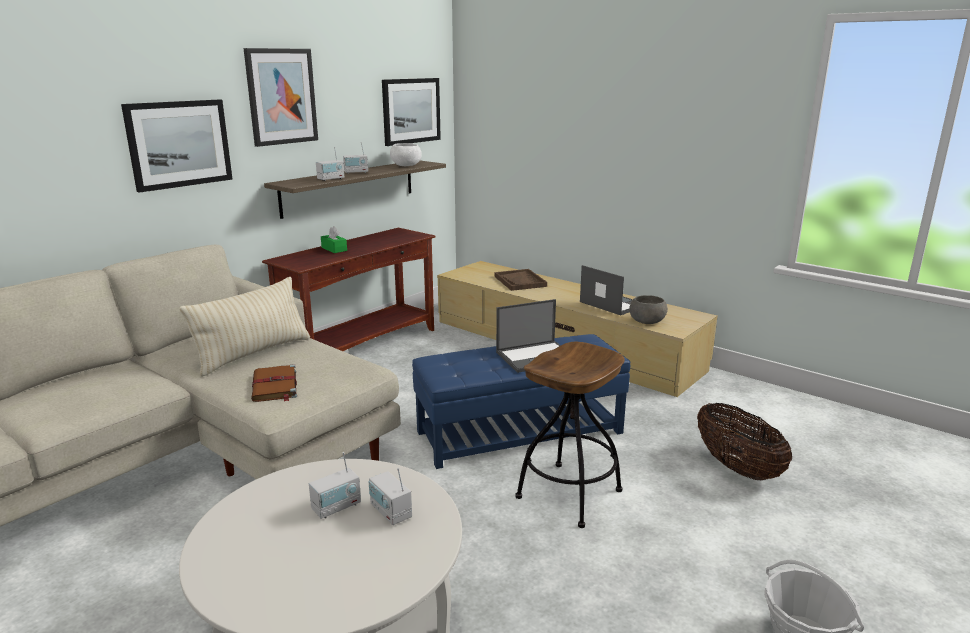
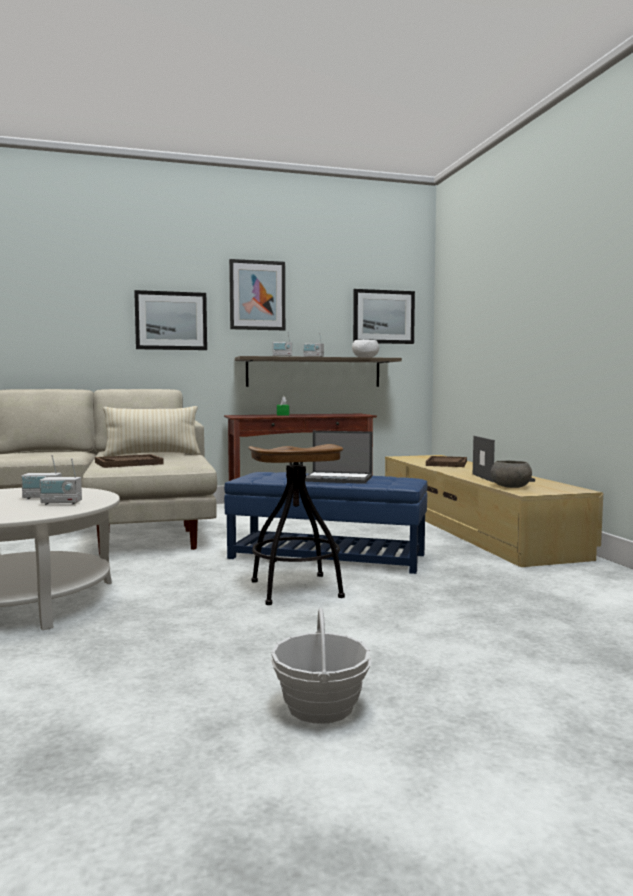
camera: 35 degrees right, 15 degrees down
brown book [251,364,297,402] -> brown tray [95,454,164,468]
radio [369,468,412,525] -> radio turned 90 degrees counterclockwise [40,459,82,505]
basket [697,402,792,480] -> none

